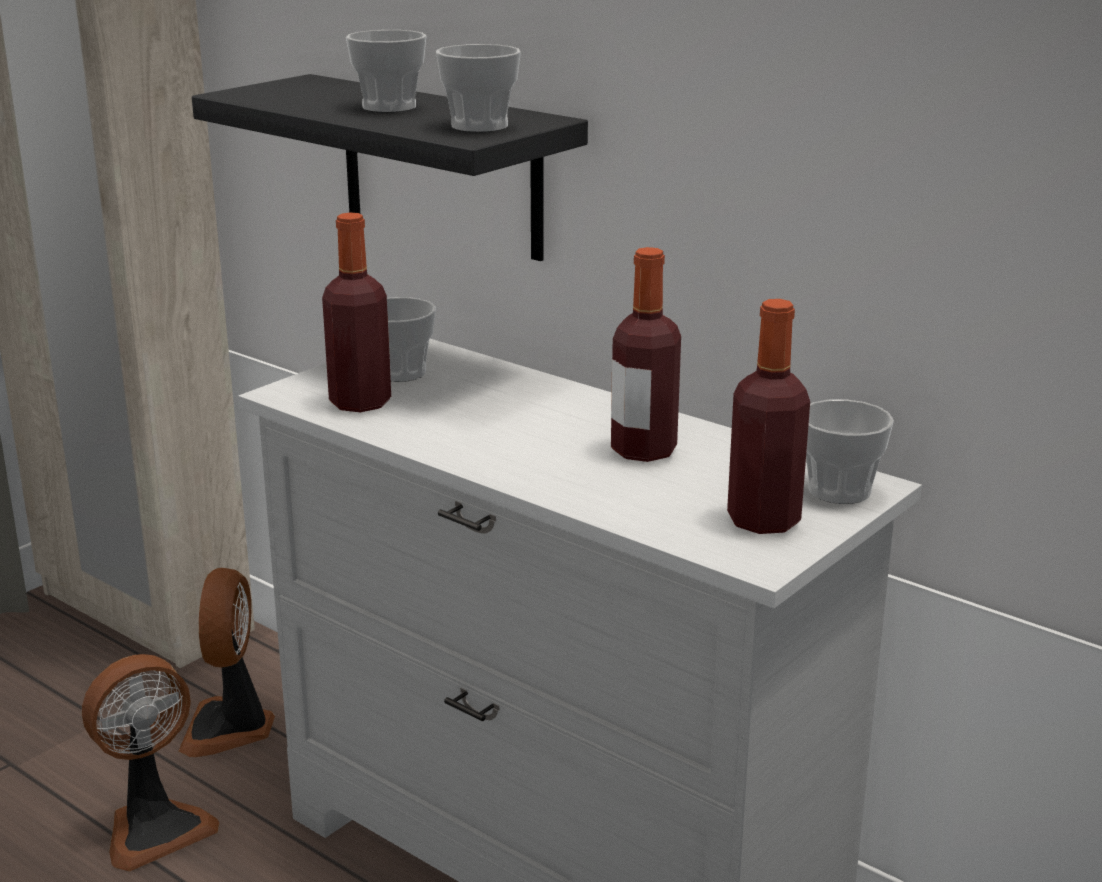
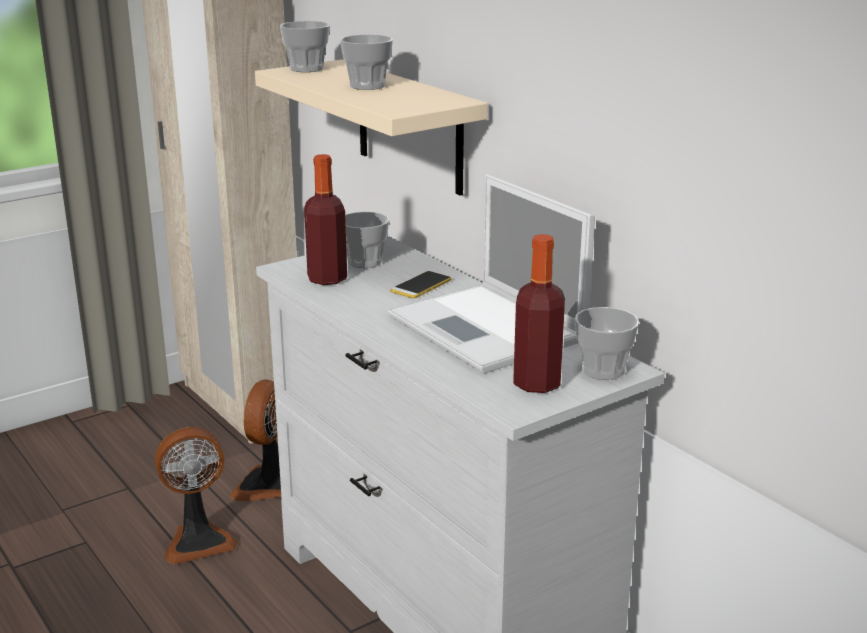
camera: 15 degrees right, 0 degrees up
black shelf [192,74,588,261] -> beige shelf [255,59,488,196]
cup [436,44,521,132] -> cup moved to [280,21,330,72]
bottle [611,247,681,462] -> laptop [388,174,595,374]
none -> phone [390,271,452,298]

